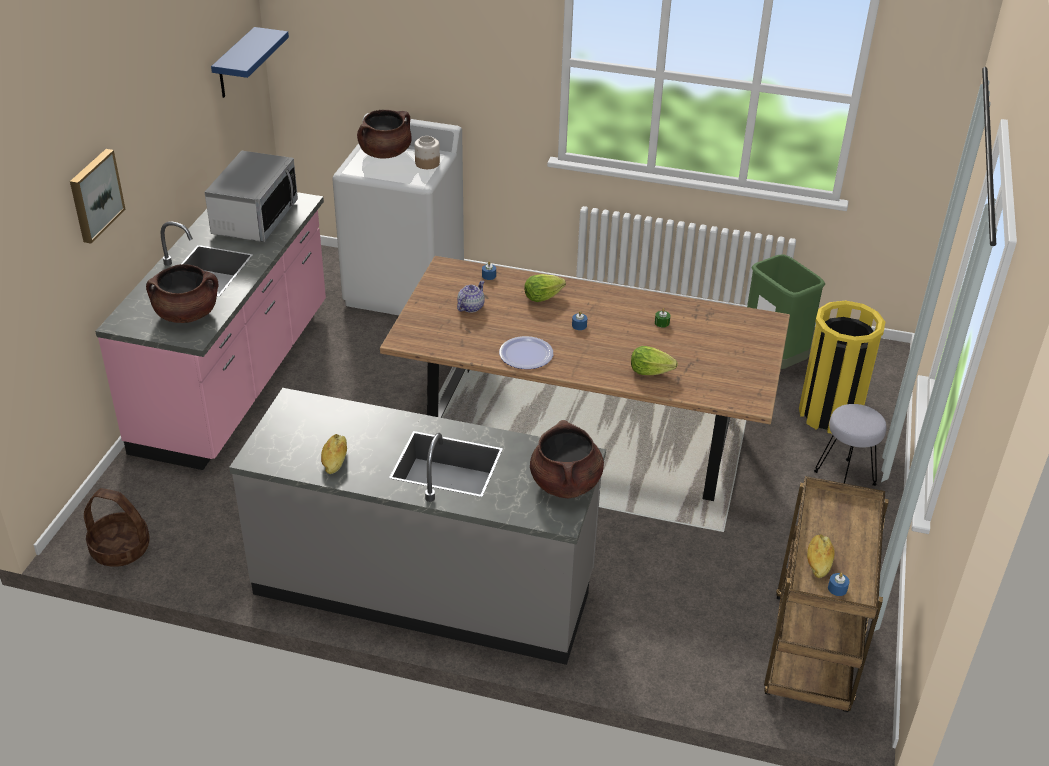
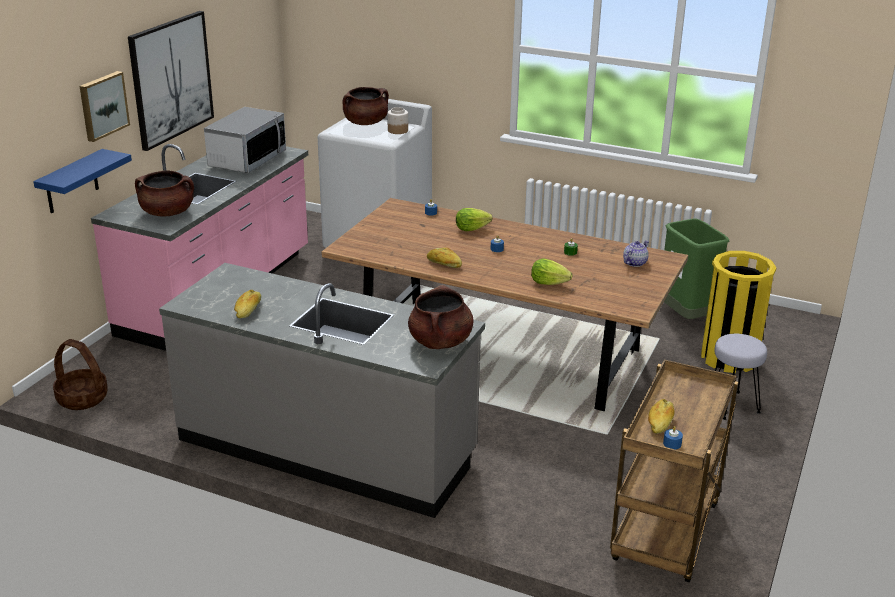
camera: 10 degrees right, 10 degrees down
blue shelf [211,27,289,98] -> blue shelf moved to [33,149,132,213]
teapot [457,281,485,313] -> teapot moved to [623,241,649,267]
plate [499,336,553,369] -> bread [427,247,462,268]
none -> picture [128,11,214,151]

